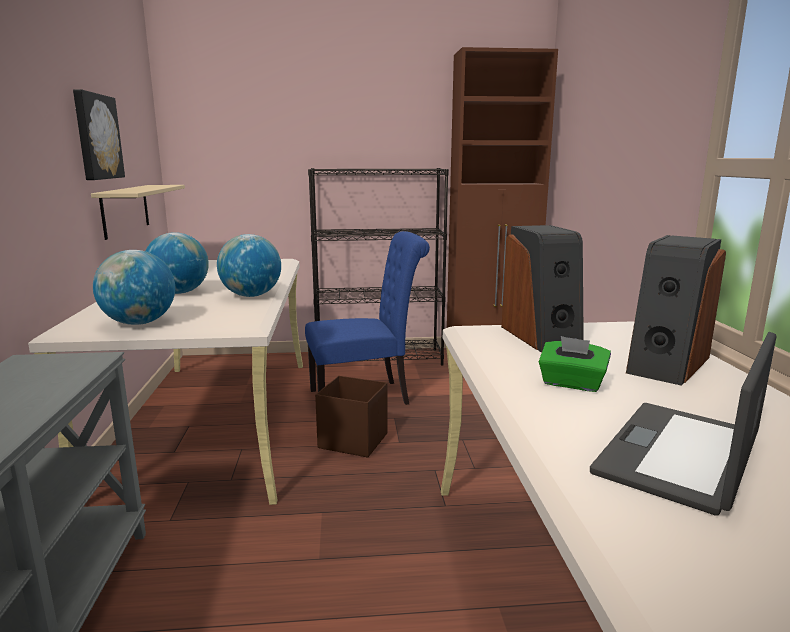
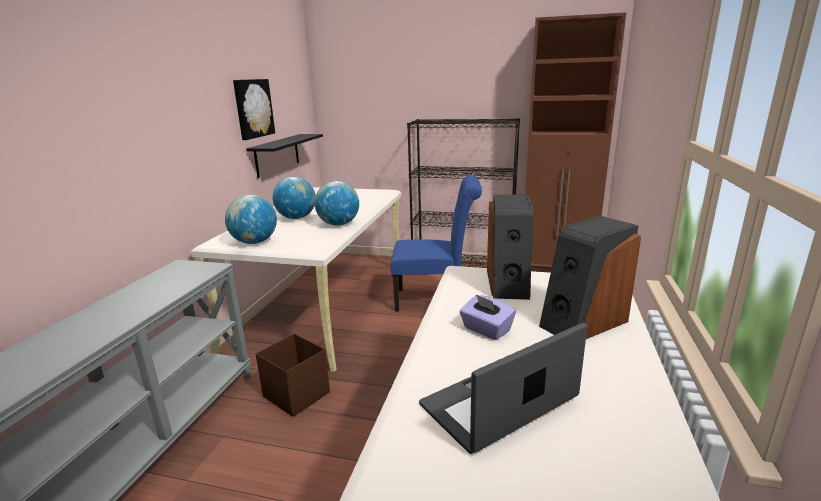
camera: 20 degrees right, 5 degrees up
beige shelf [91,185,185,240] -> black shelf [246,134,323,178]
brown storage box [315,376,388,457] -> brown storage box moved to [256,334,330,417]
green tissue box [539,336,611,392] -> purple tissue box [460,294,516,340]

